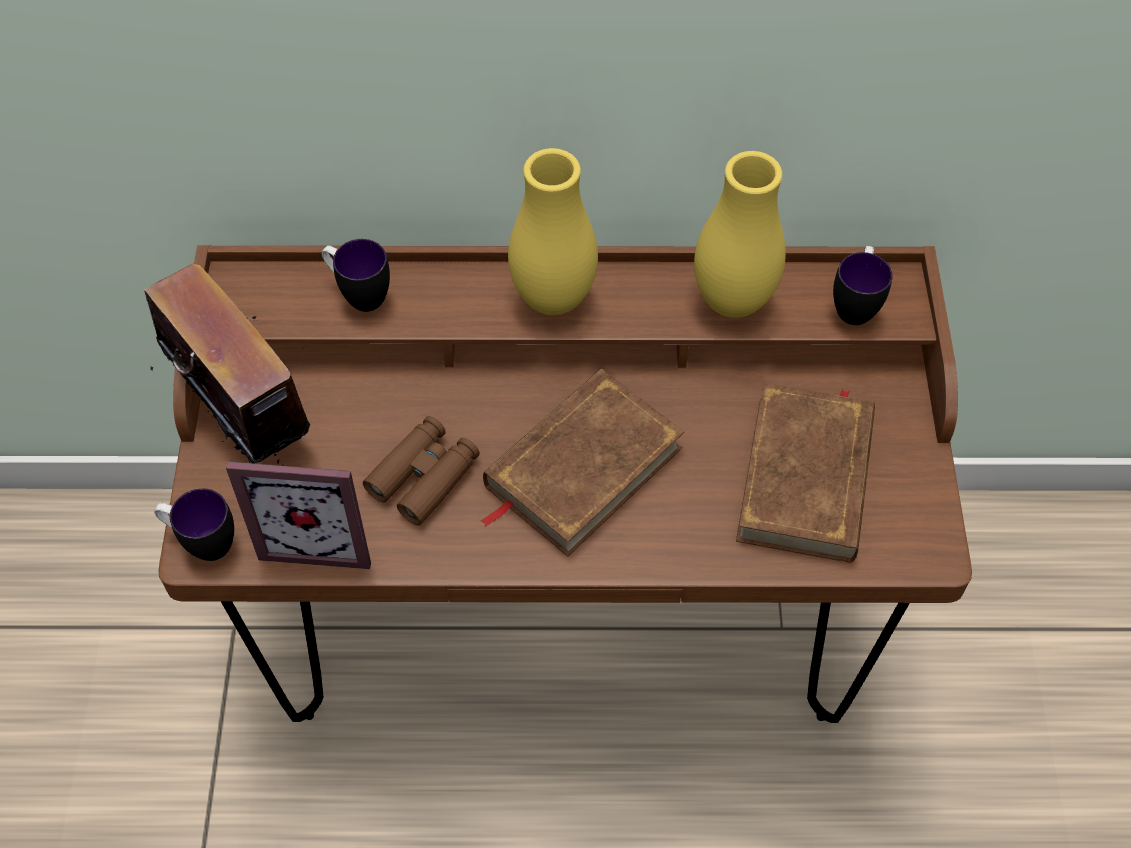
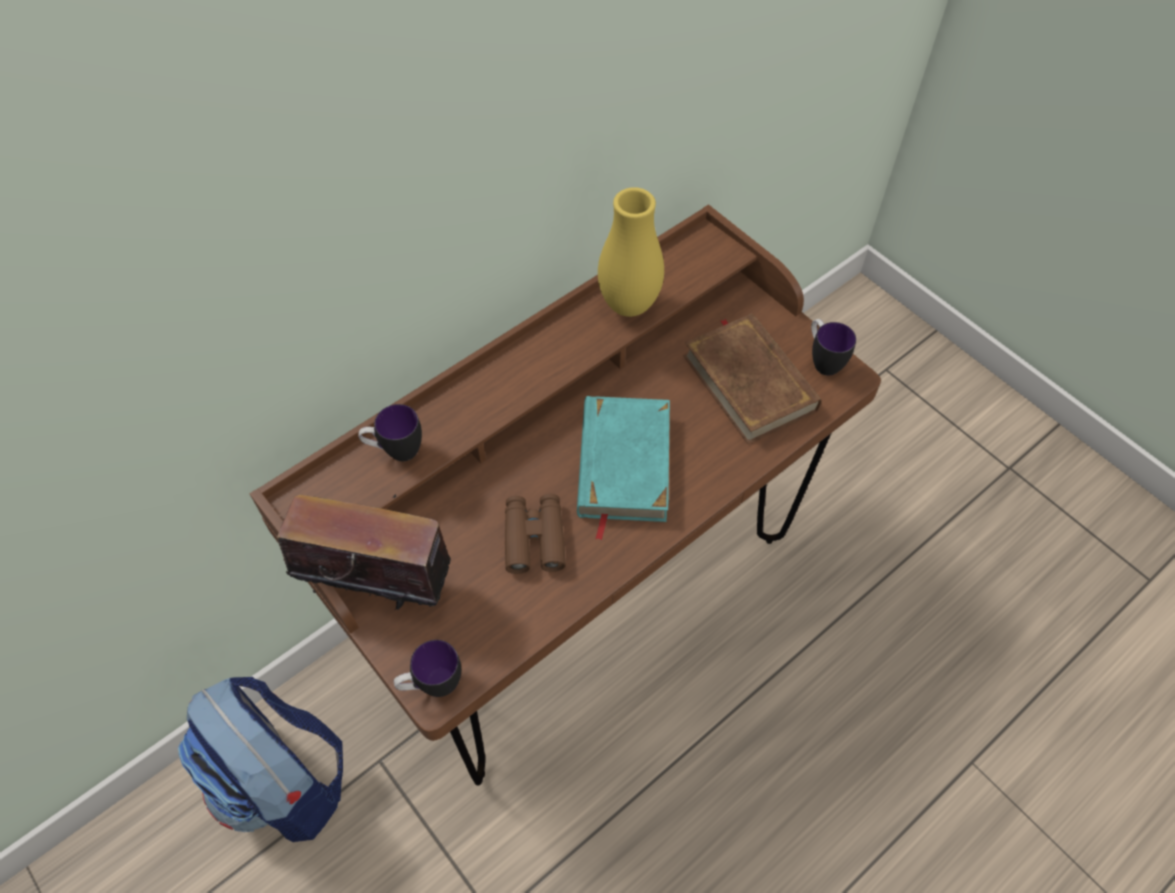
camera: 40 degrees left, 0 degrees up
picture frame [226,462,371,569] -> none
brown book [480,369,684,557] -> turquoise book [577,396,670,541]
yellow vase [508,148,598,315] -> none
mug [833,246,893,325] -> mug moved to [811,319,856,376]
none -> backpack [178,677,343,842]

